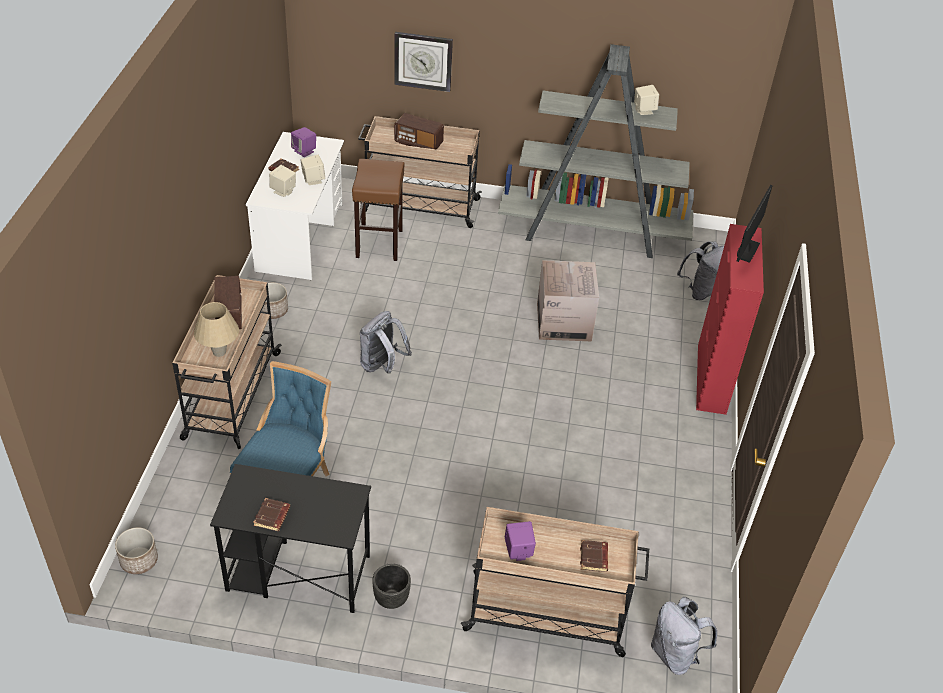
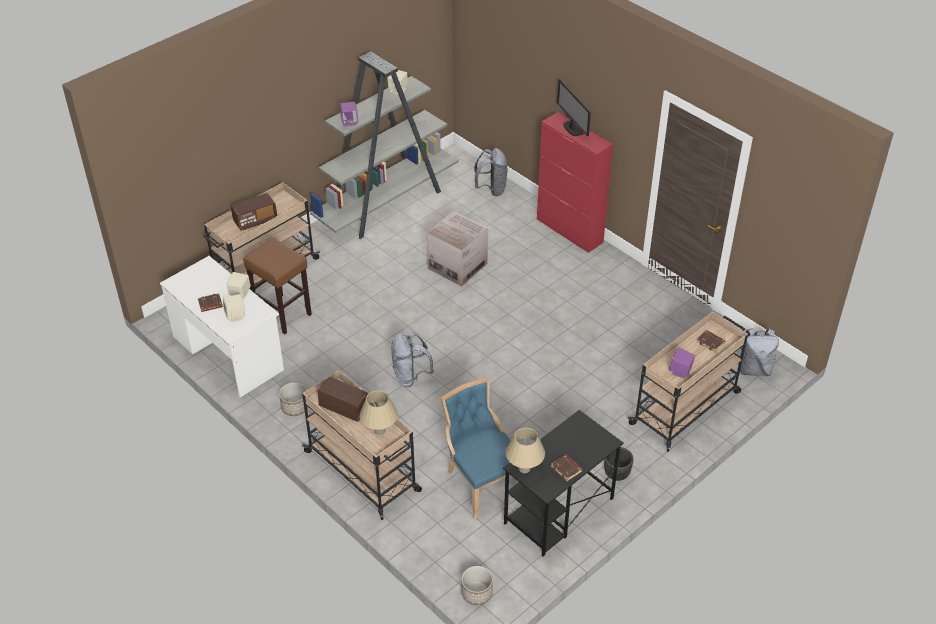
camera: 50 degrees left, 0 degrees up
purple speaker [291,127,316,157] -> purple speaker moved to [340,102,358,126]
wall clock [394,32,453,92] -> none
none -> beige table lamp [506,428,545,473]

